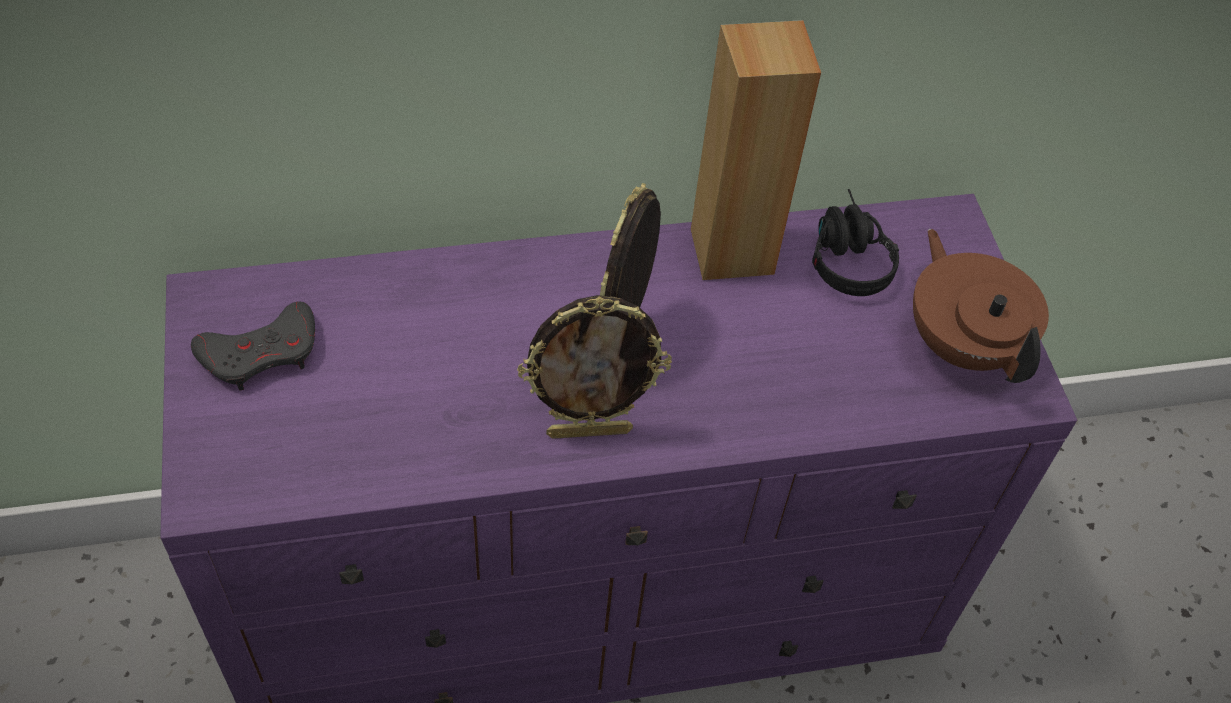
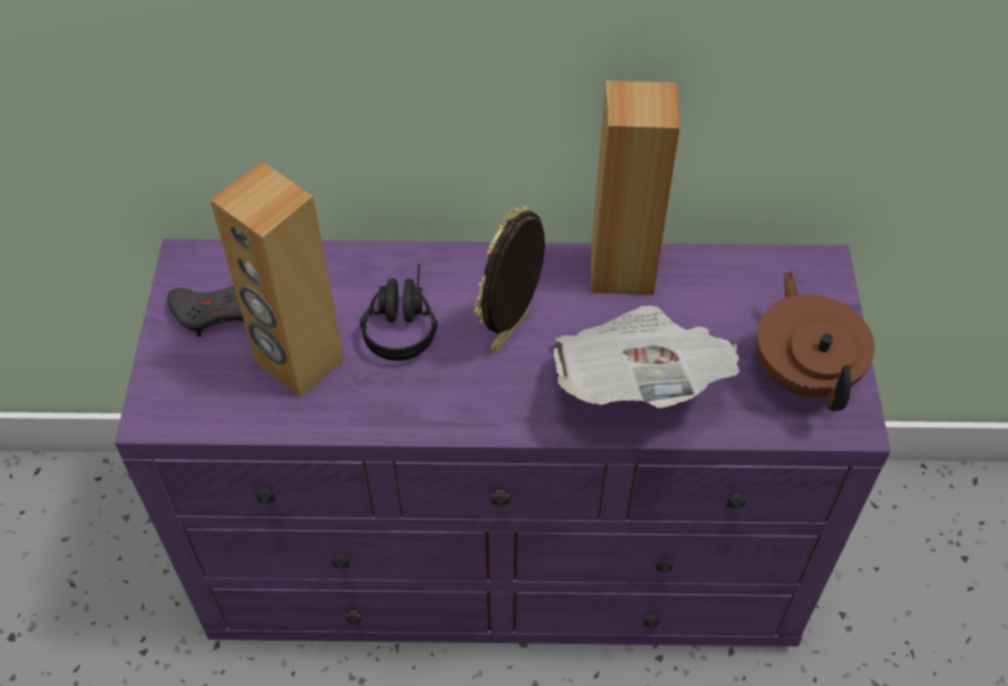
camera: 15 degrees right, 0 degrees up
picture frame [517,295,672,439] -> none
black headphones [812,189,899,296] -> black headphones moved to [360,264,438,361]
none -> brown speaker [210,161,344,397]
none -> newspaper [553,306,740,408]

